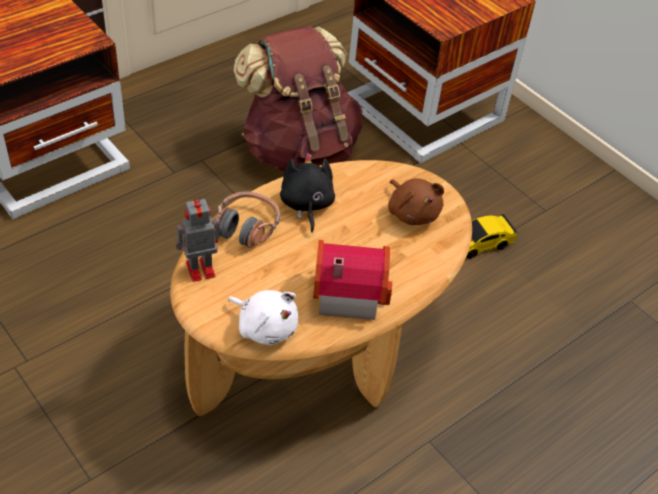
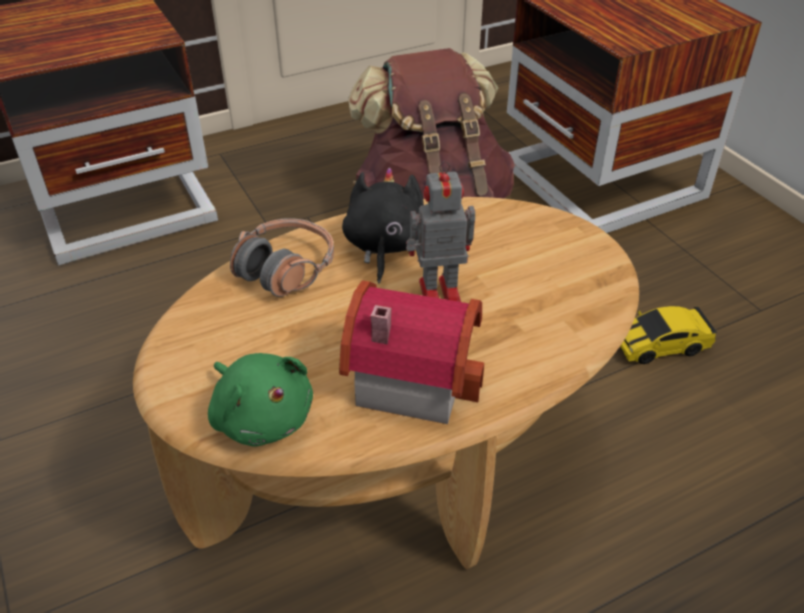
camera: 15 degrees right, 5 degrees down
toy robot [176,196,220,282] -> toy robot moved to [406,161,475,302]
white plush toy [228,290,299,345] -> green plush toy [208,353,313,447]
brown plush toy [388,178,444,225] -> none

